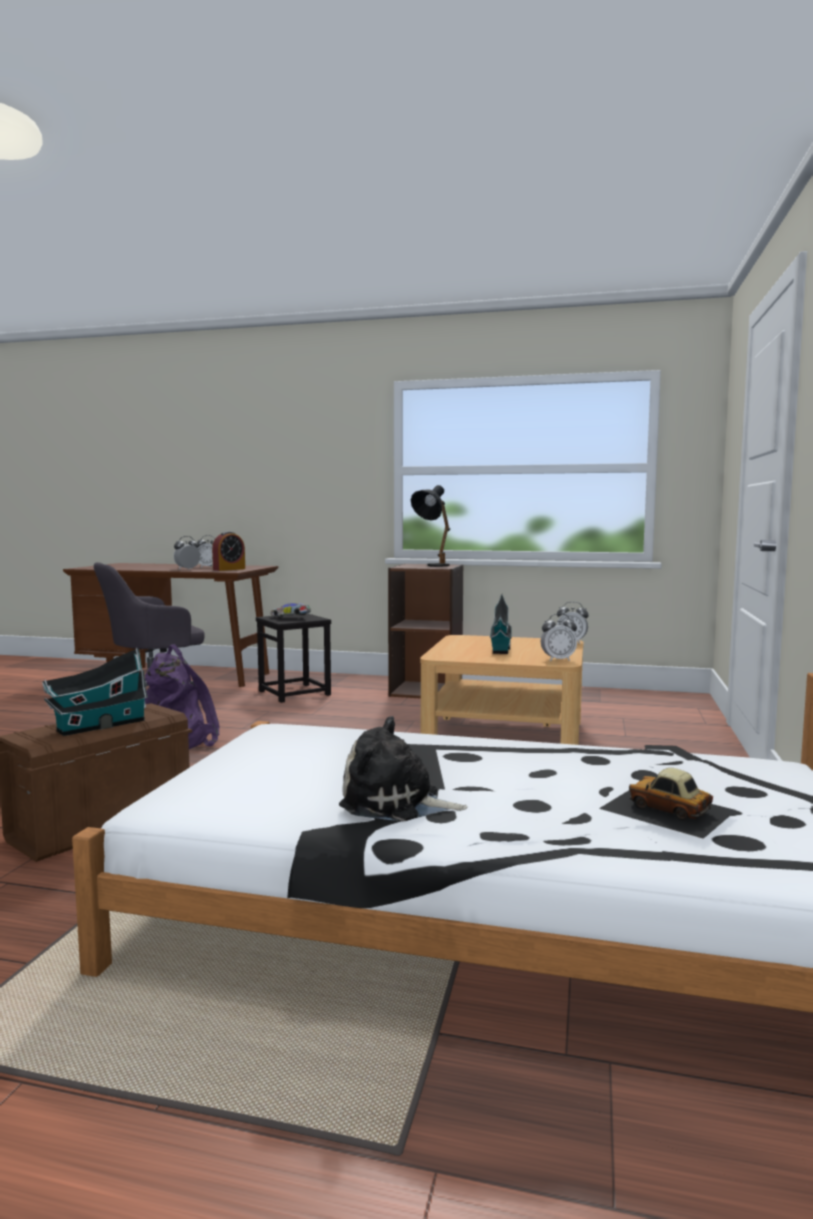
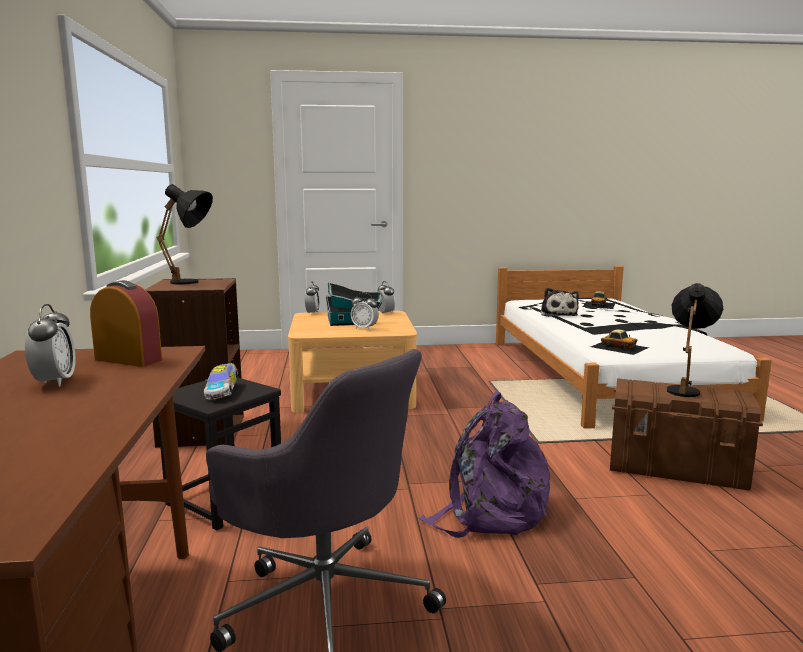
camera: 110 degrees left, 5 degrees up
toy house [43,648,148,736] -> black table lamp [666,283,723,397]
alarm clock [174,536,200,570] -> alarm clock moved to [351,293,379,330]
plush toy [339,716,468,821] -> plush toy moved to [540,288,579,317]
none -> toy car [590,330,649,355]

